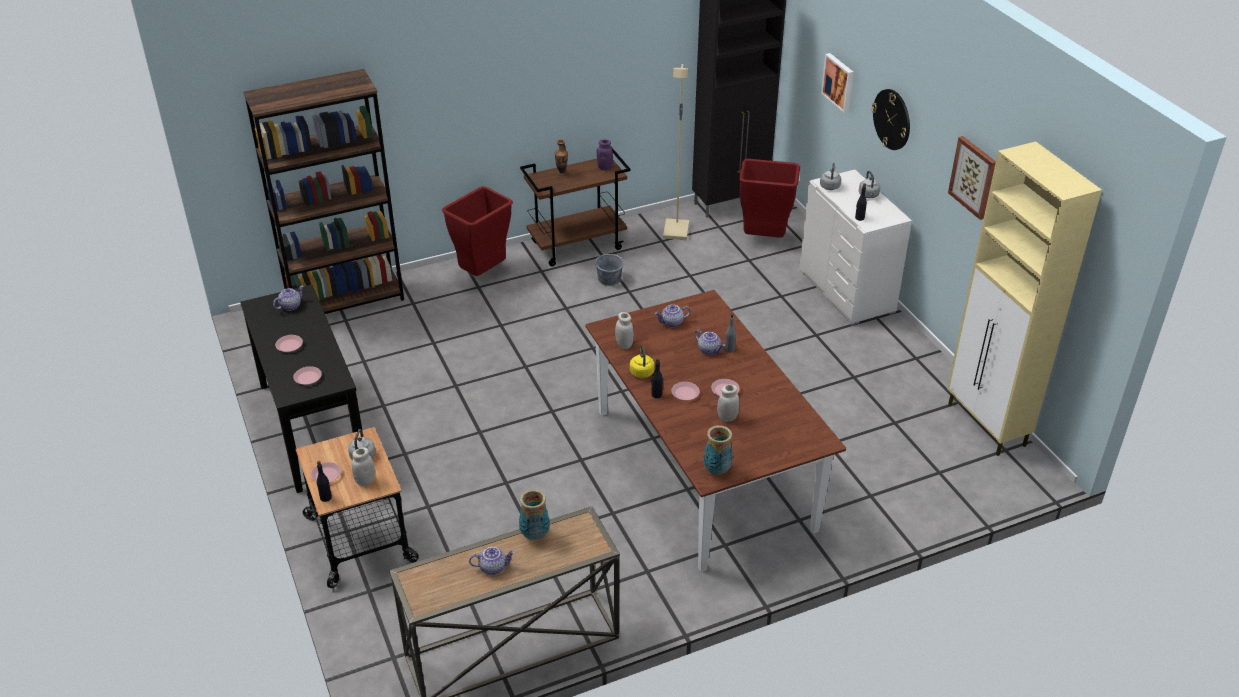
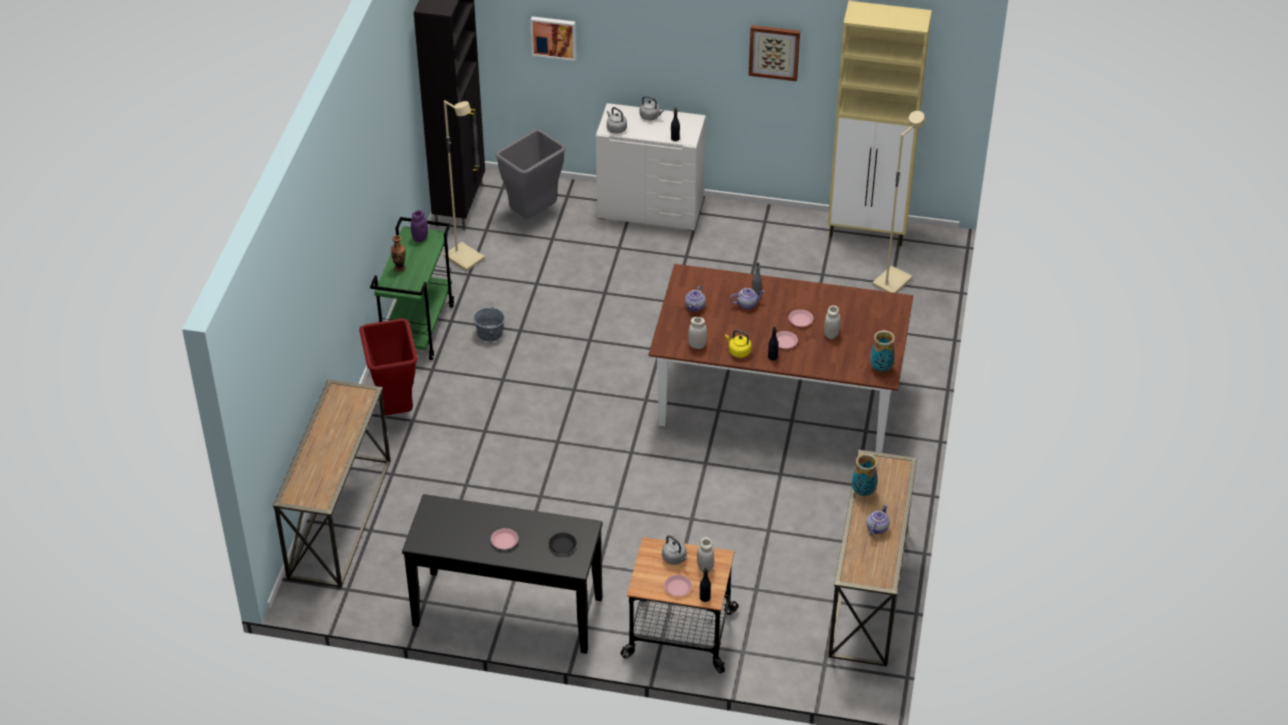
camera: 55 degrees left, 5 degrees up
brown bookcase [243,69,404,314] -> console table [273,379,391,587]
teapot [273,286,304,311] -> none
pink plate [293,366,322,385] -> black plate [549,533,577,554]
brown cart [520,148,631,267] -> green cart [370,217,454,360]
red trash can [739,159,800,238] -> grey trash can [495,129,566,219]
wall clock [872,89,910,150] -> none
none -> beige floor lamp [872,111,925,293]

